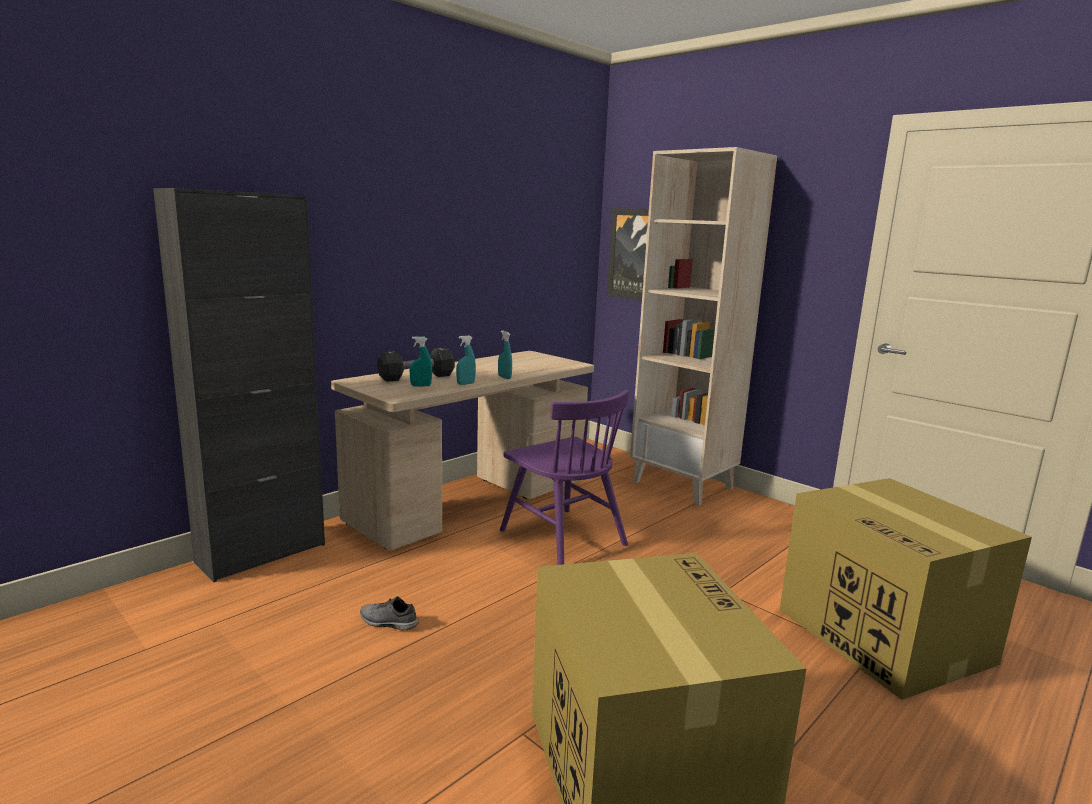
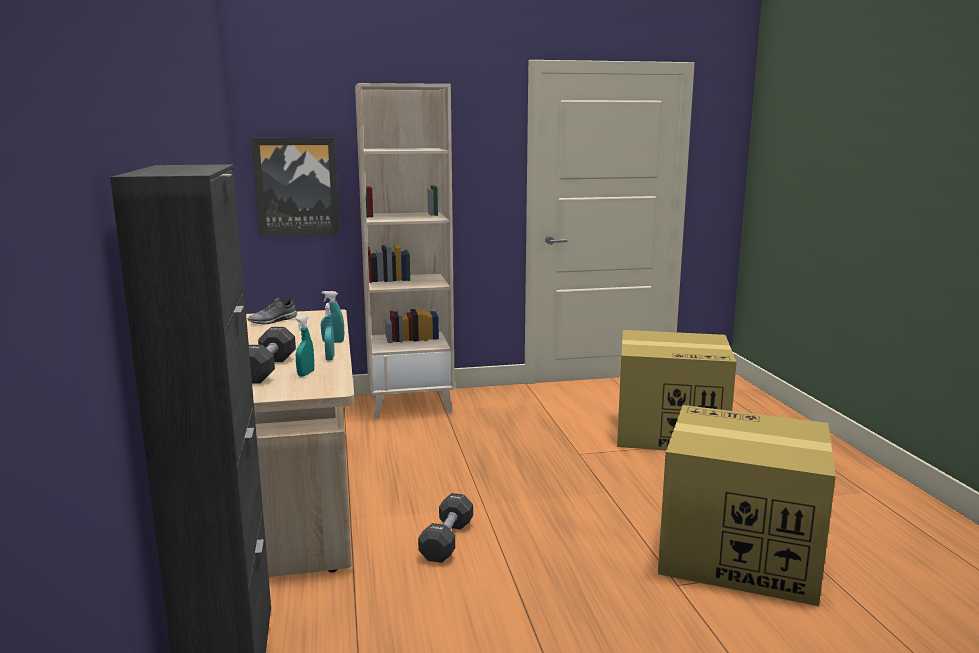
camera: 55 degrees left, 0 degrees up
grey shoe [360,596,419,630] -> grey shoe moved to [248,297,297,324]
purple chair [500,390,629,565] -> none
none -> black dumbbell [418,493,473,563]

